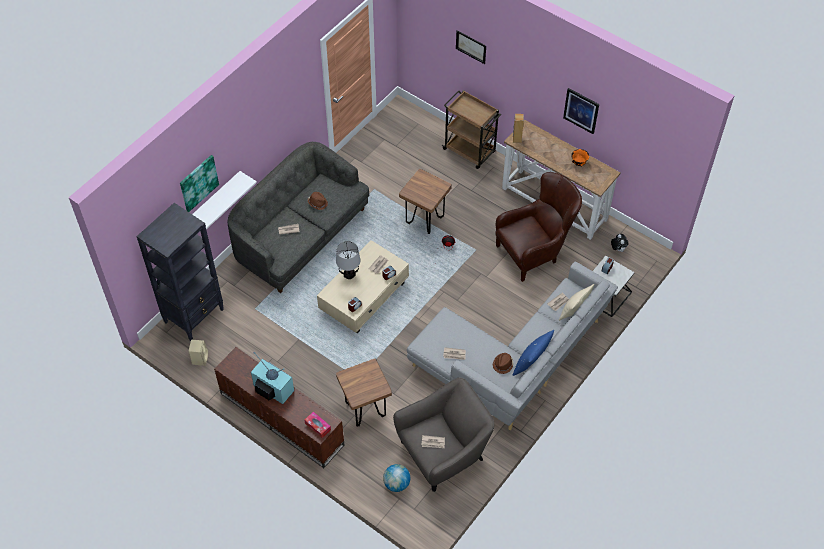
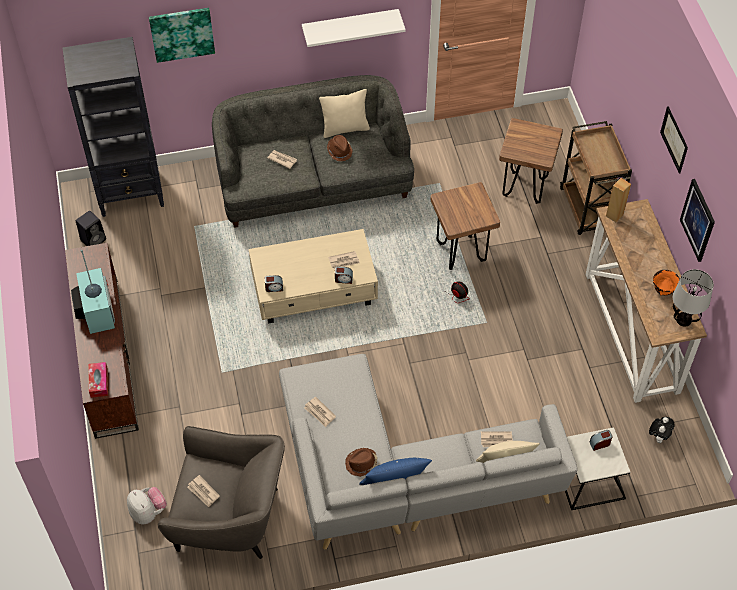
camera: 40 degrees right, 0 degrees up
beige speaker [189,340,208,366] -> black speaker [76,211,106,246]
white shelf [192,171,257,229] -> white shelf moved to [302,9,406,47]
table lamp [336,241,360,279] -> table lamp moved to [673,269,714,327]
brown stool [336,359,392,427] -> brown stool moved to [499,118,563,204]
globe [383,464,410,492] -> plush toy [127,487,167,524]
picture [456,30,486,64] -> picture moved to [660,106,688,174]
brown armchair [495,172,582,282] -> none
none -> beige pillow [319,89,370,138]

